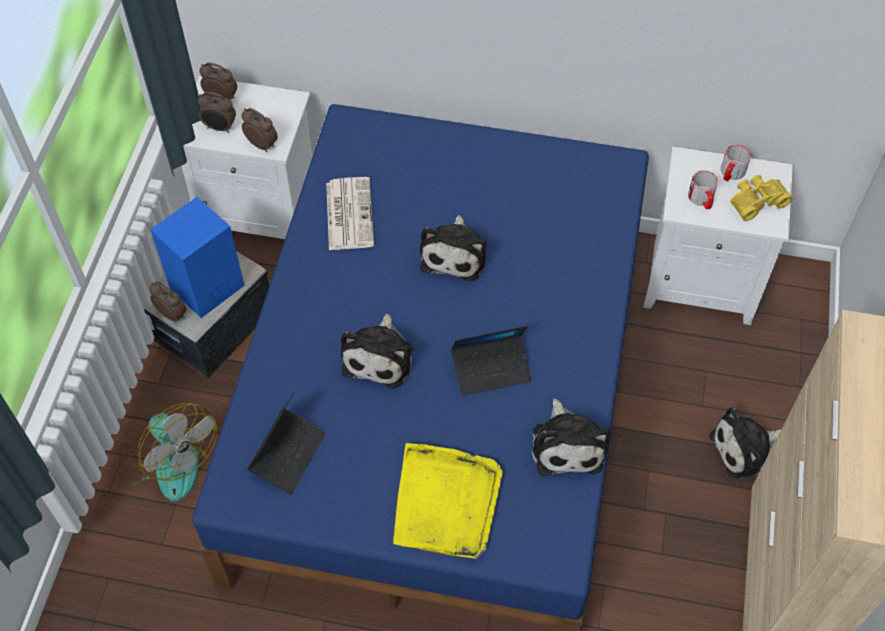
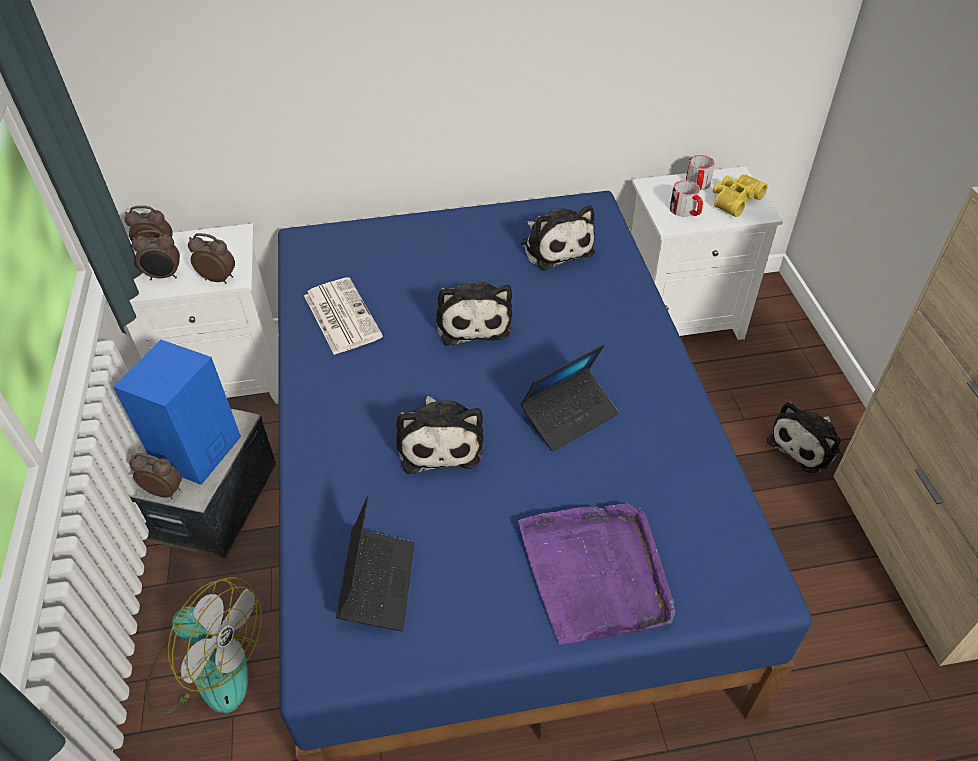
camera: 20 degrees left, 10 degrees down
yellow tray [393,443,503,559] -> purple tray [518,504,676,645]
plush toy [532,399,610,476] -> plush toy moved to [521,205,595,271]

